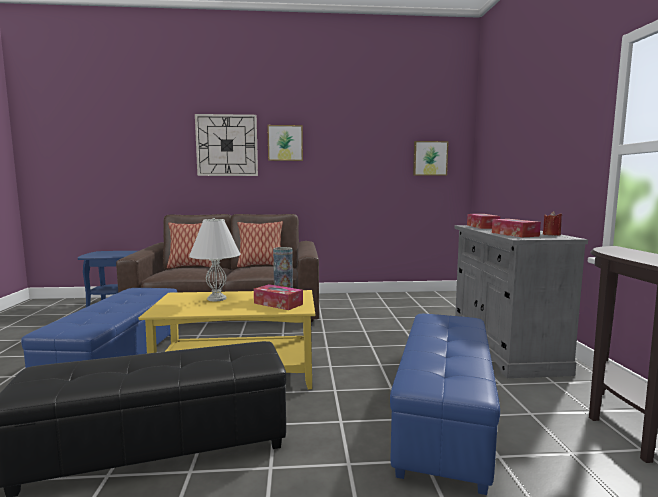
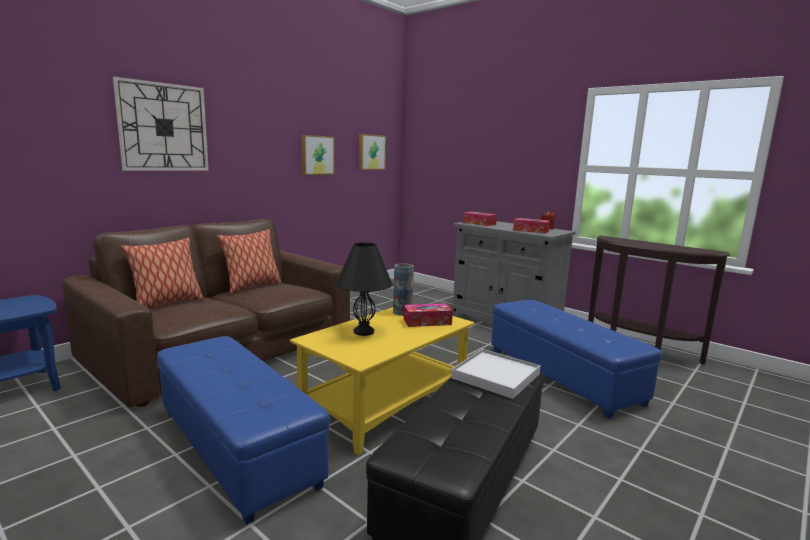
camera: 45 degrees left, 5 degrees up
white table lamp [189,218,241,302] -> black table lamp [336,242,393,336]
picture [267,125,303,161] -> picture moved to [301,135,334,175]
none -> white tray [451,349,540,399]

